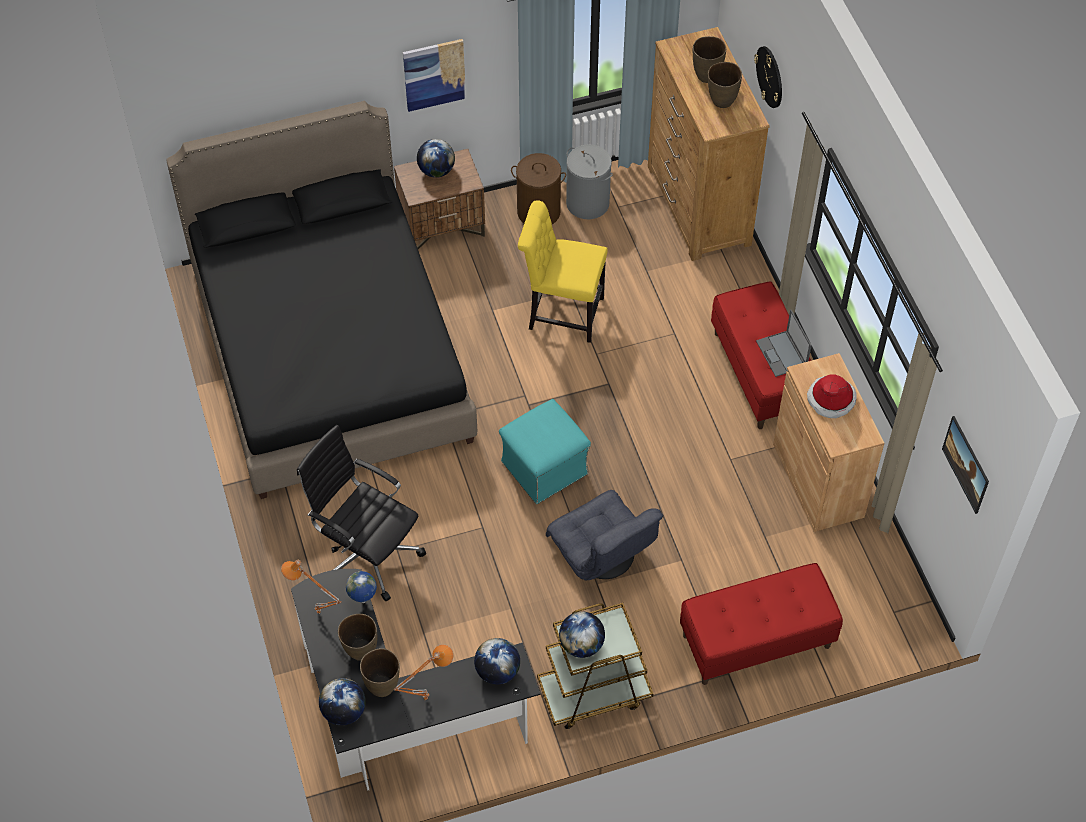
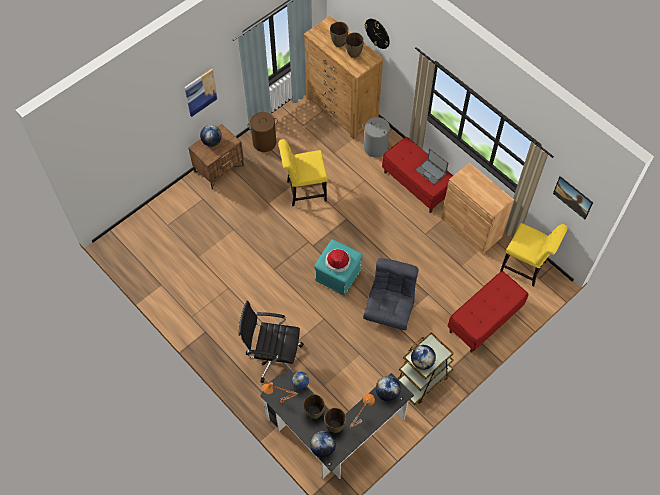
camera: 25 degrees left, 5 degrees up
black bed [167,101,477,499] -> none
grey armchair [546,490,663,580] -> grey armchair turned 105 degrees counterclockwise [363,258,419,330]
grey laundry basket [566,145,613,219] -> grey laundry basket moved to [362,117,392,158]
hat [807,375,856,418] -> hat moved to [325,249,351,272]
none -> yellow chair [500,223,568,287]

